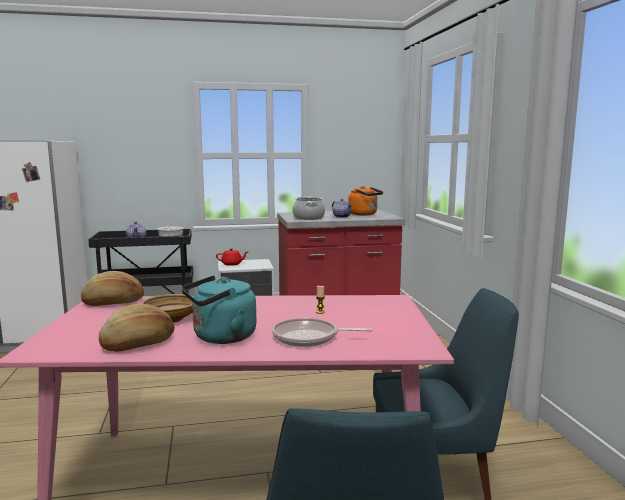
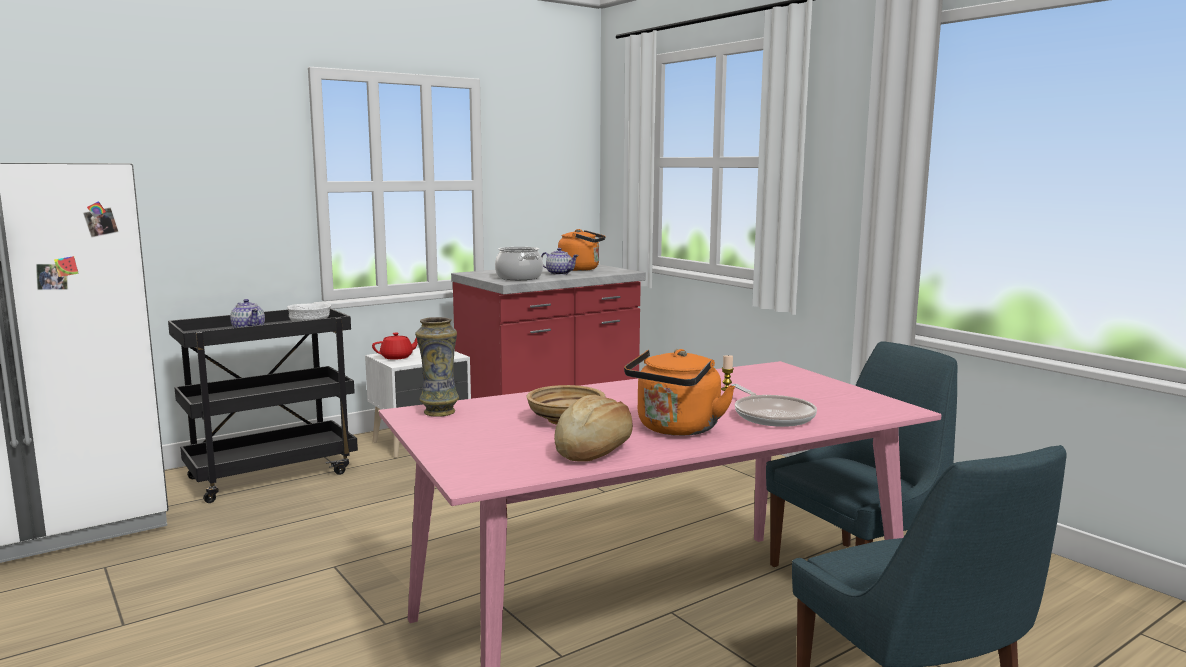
camera: 25 degrees left, 0 degrees up
bread [81,271,144,306] -> vase [415,317,459,417]
turquoise kettle [182,275,256,344] -> orange kettle [624,349,735,436]
frying pan [272,318,373,347] -> frying pan turned 90 degrees counterclockwise [731,384,817,427]

